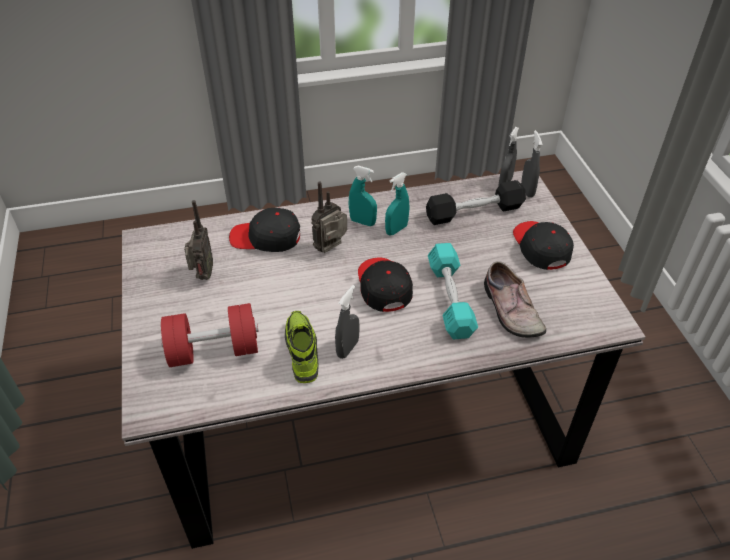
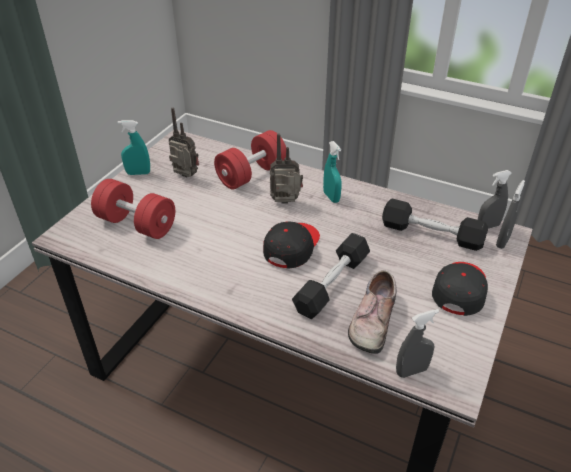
camera: 40 degrees right, 5 degrees down
radio [184,200,213,280] -> radio turned 105 degrees counterclockwise [169,108,199,177]
black cap [229,208,300,252] -> red dumbbell [214,130,286,190]
shoe [285,311,319,383] -> none
grey spray bottle [335,285,360,359] -> grey spray bottle moved to [396,309,439,378]
turquoise spray bottle [385,172,409,236] -> turquoise spray bottle moved to [118,120,150,175]
turquoise dumbbell [428,243,478,340] -> black dumbbell [292,233,370,319]

